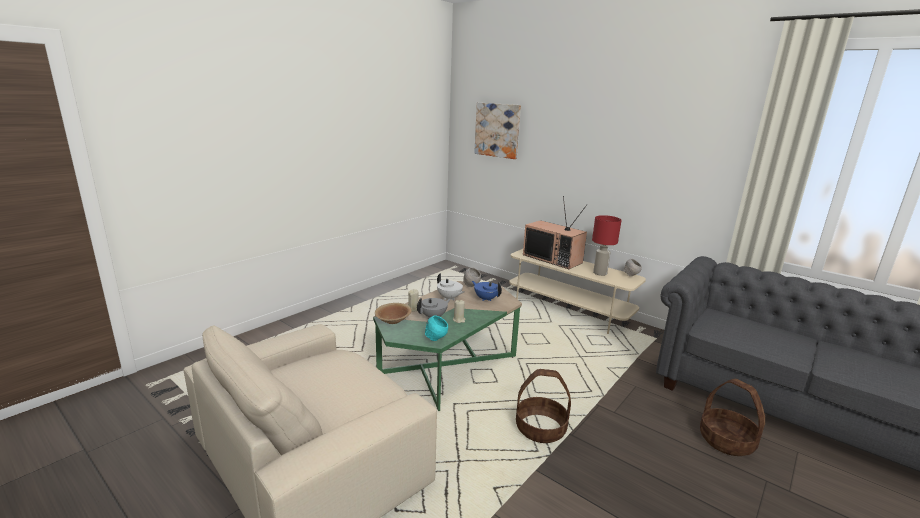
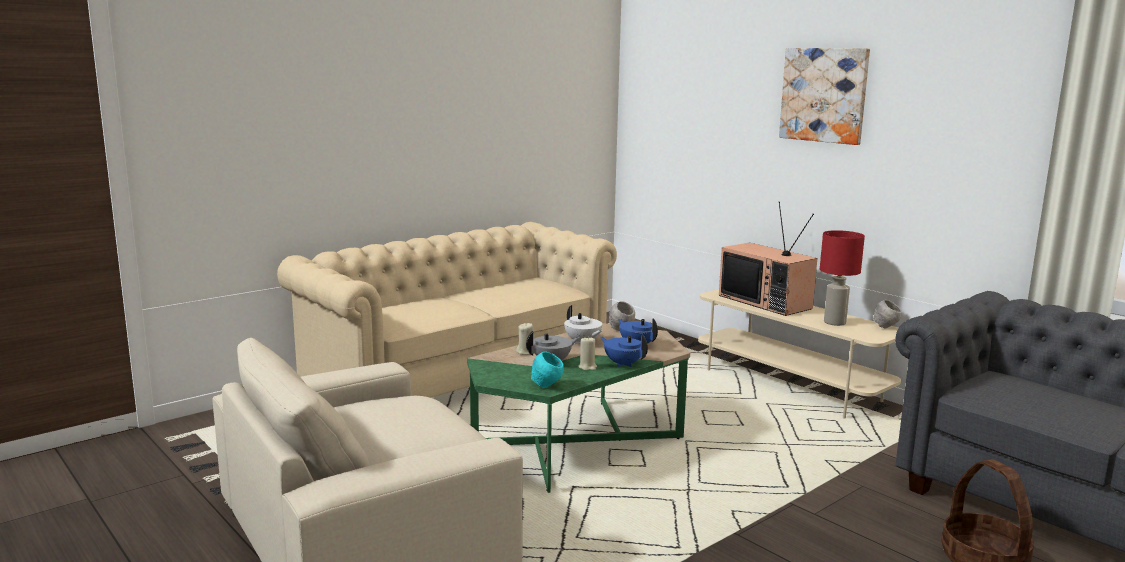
camera: 10 degrees right, 5 degrees down
brown bowl [375,303,412,324] -> none
picture [474,103,521,159] -> picture moved to [779,48,870,145]
basket [516,369,571,443] -> none
none -> beige sofa [277,222,617,398]
none -> blue teapot [600,335,648,367]

